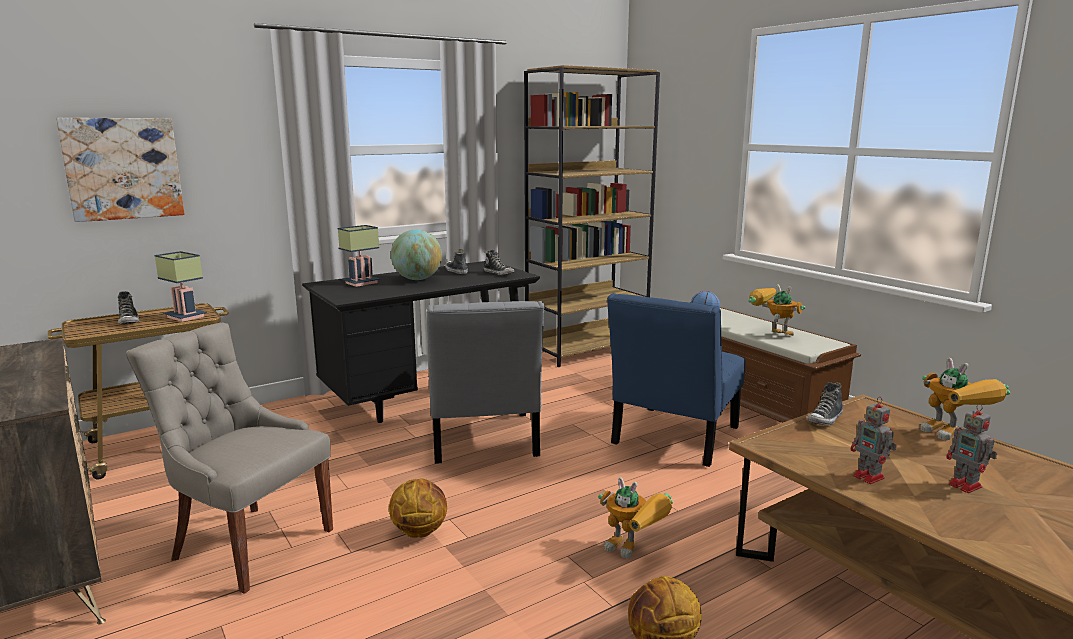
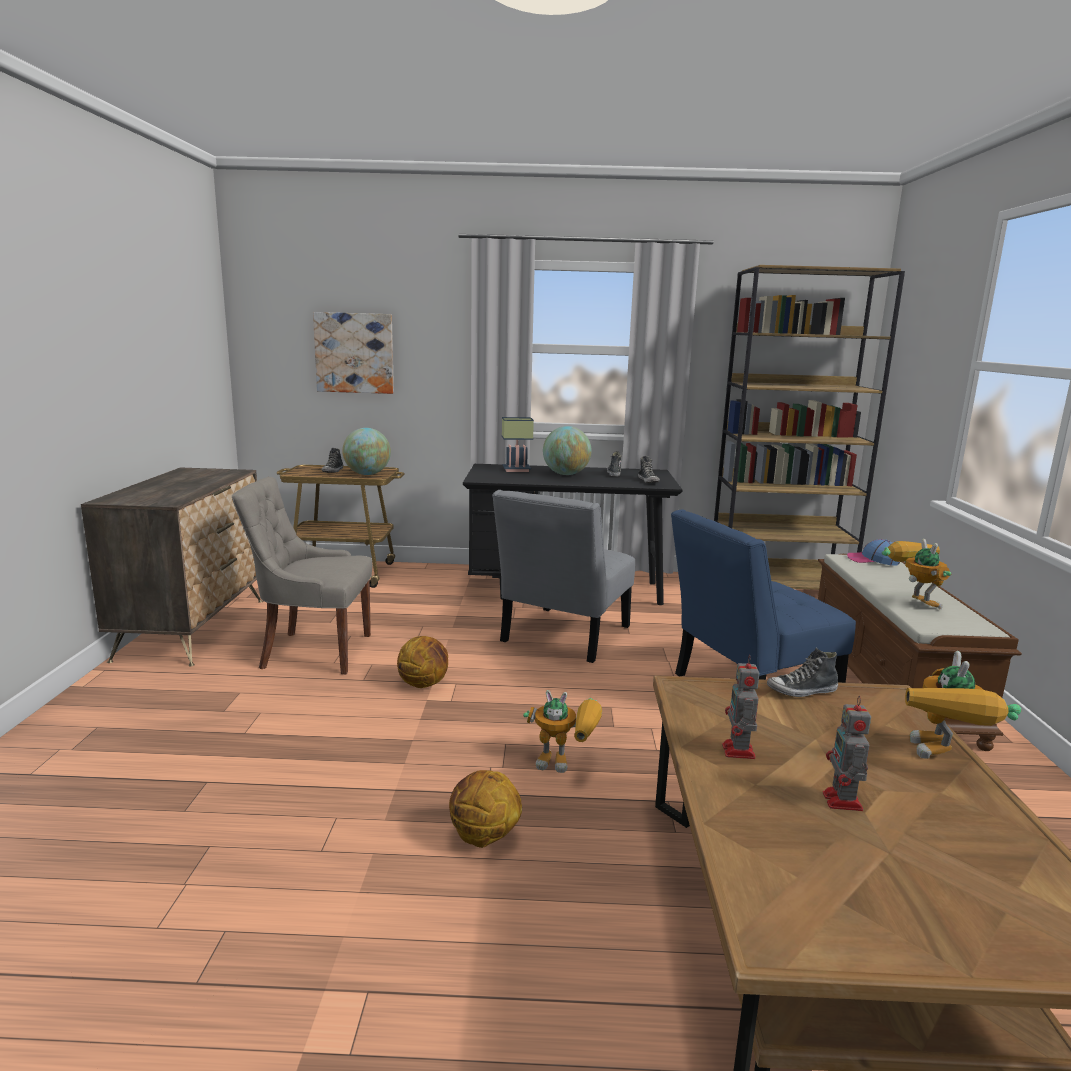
camera: 35 degrees right, 0 degrees up
grey chair [126,323,333,594] -> grey chair turned 60 degrees counterclockwise [232,477,372,674]
table lamp [154,251,207,322] -> globe [342,428,391,475]
toy robot [598,477,673,559] -> toy robot turned 60 degrees counterclockwise [523,690,602,773]

